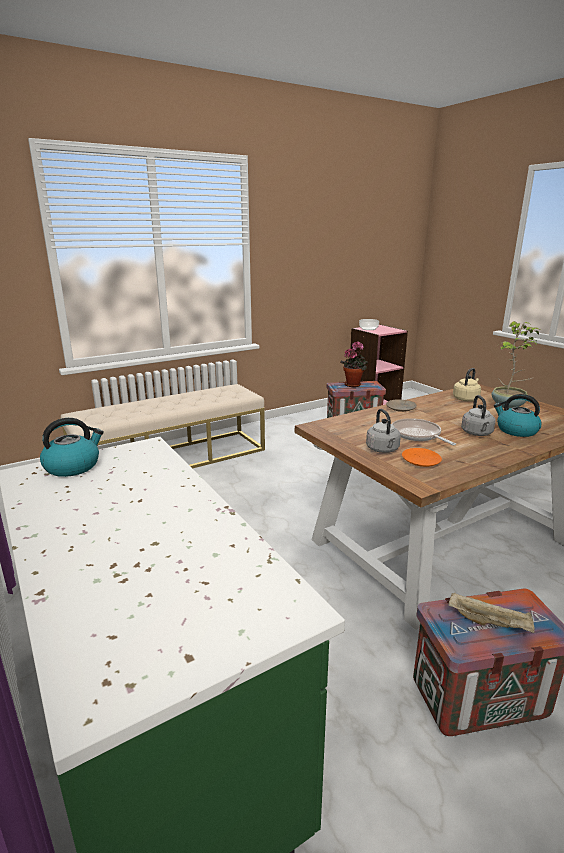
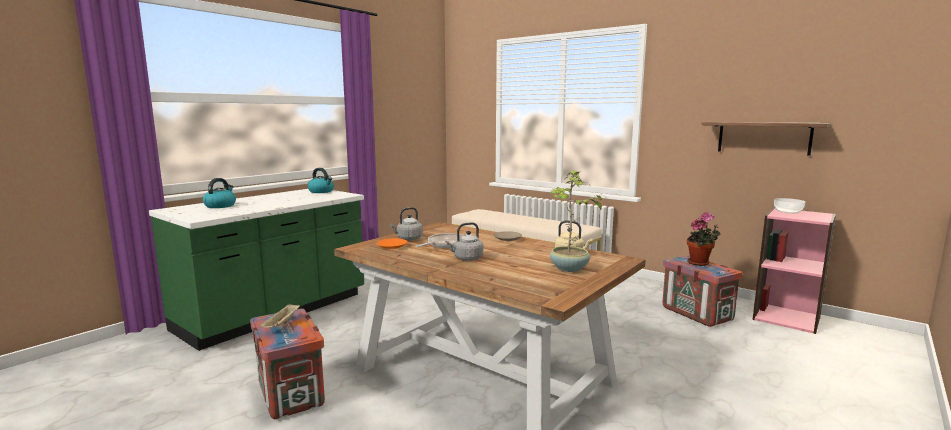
camera: 70 degrees right, 10 degrees down
kettle [494,394,541,437] -> kettle moved to [203,178,236,208]
none -> shelf [701,122,830,156]

